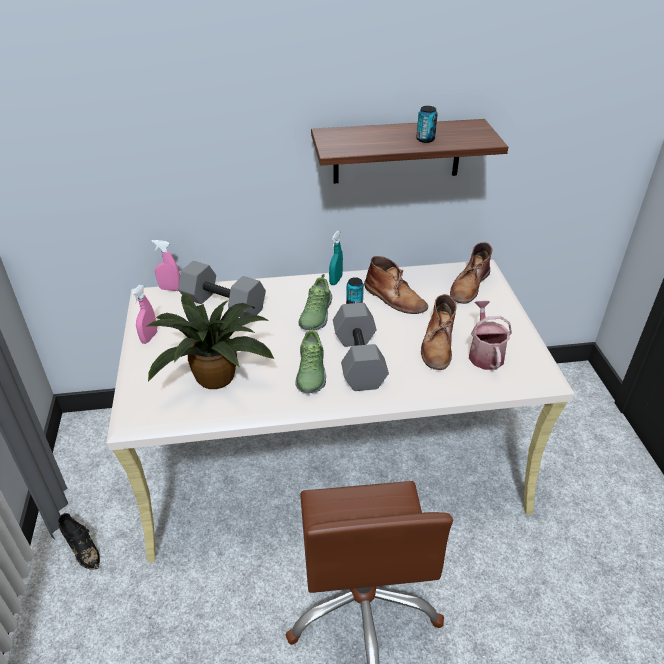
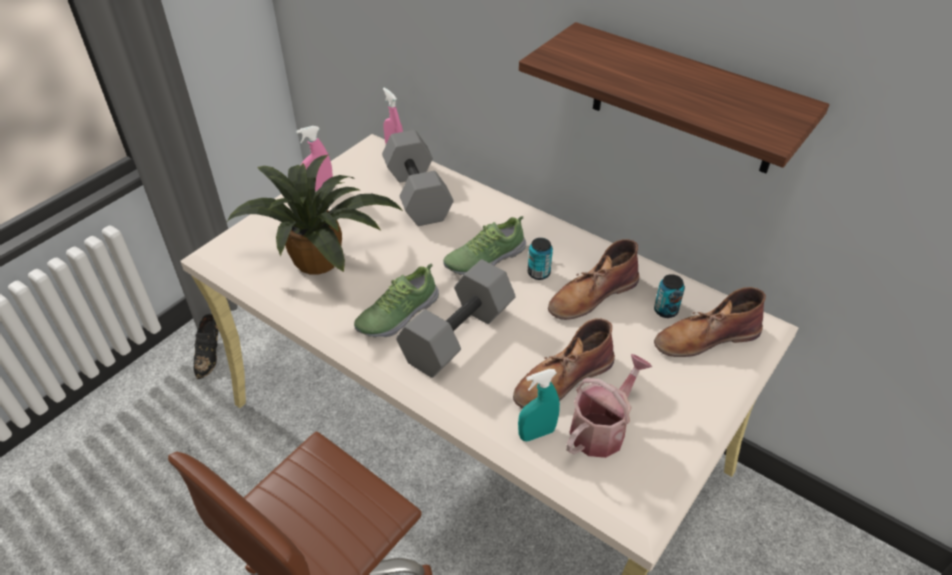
camera: 45 degrees right, 5 degrees up
turquoise spray bottle [329,231,343,285] -> turquoise spray bottle moved to [518,369,560,441]
brown boot [364,256,428,314] -> brown boot turned 60 degrees clockwise [548,239,639,320]
can [417,106,438,143] -> can moved to [654,274,685,318]

